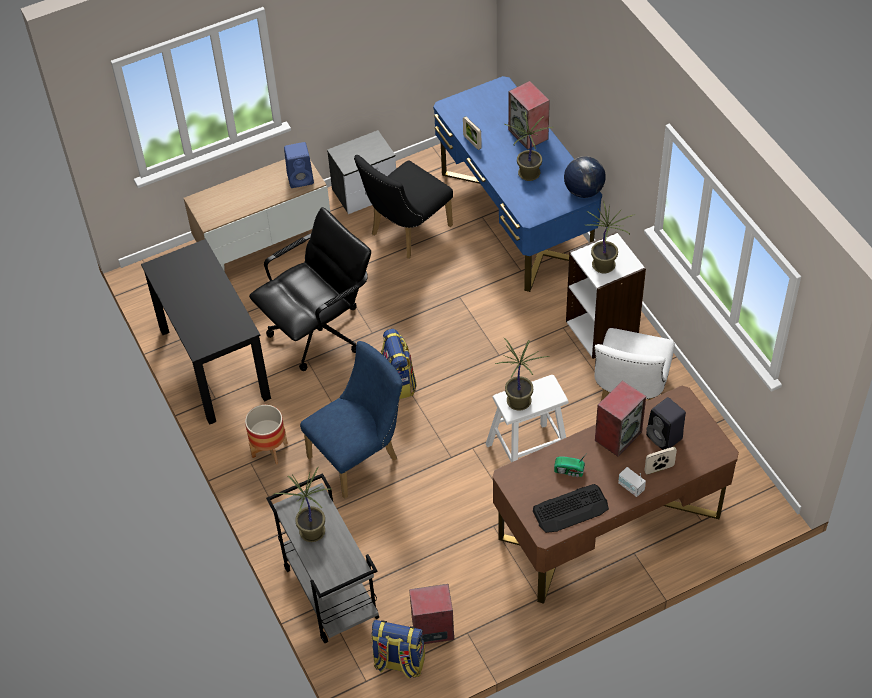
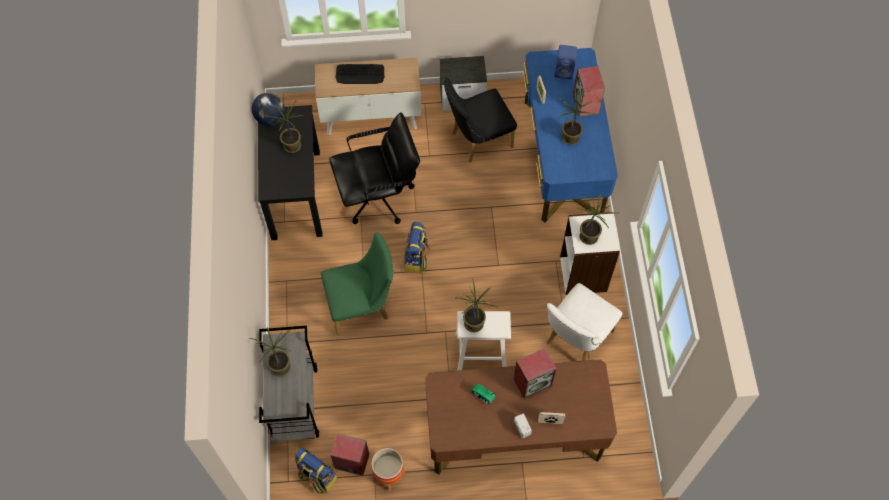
camera: 20 degrees right, 10 degrees up
planter [245,405,288,465] -> planter moved to [371,448,405,491]
blue speaker [284,142,314,188] -> blue speaker moved to [554,45,577,80]
blue chair [300,341,403,499] -> green chair [321,232,393,335]
keyboard [533,484,609,533] -> keyboard moved to [335,64,385,84]
globe [564,156,606,198] -> globe moved to [252,93,285,126]
black speaker [646,397,686,450] -> none
none -> potted plant [262,100,302,153]

